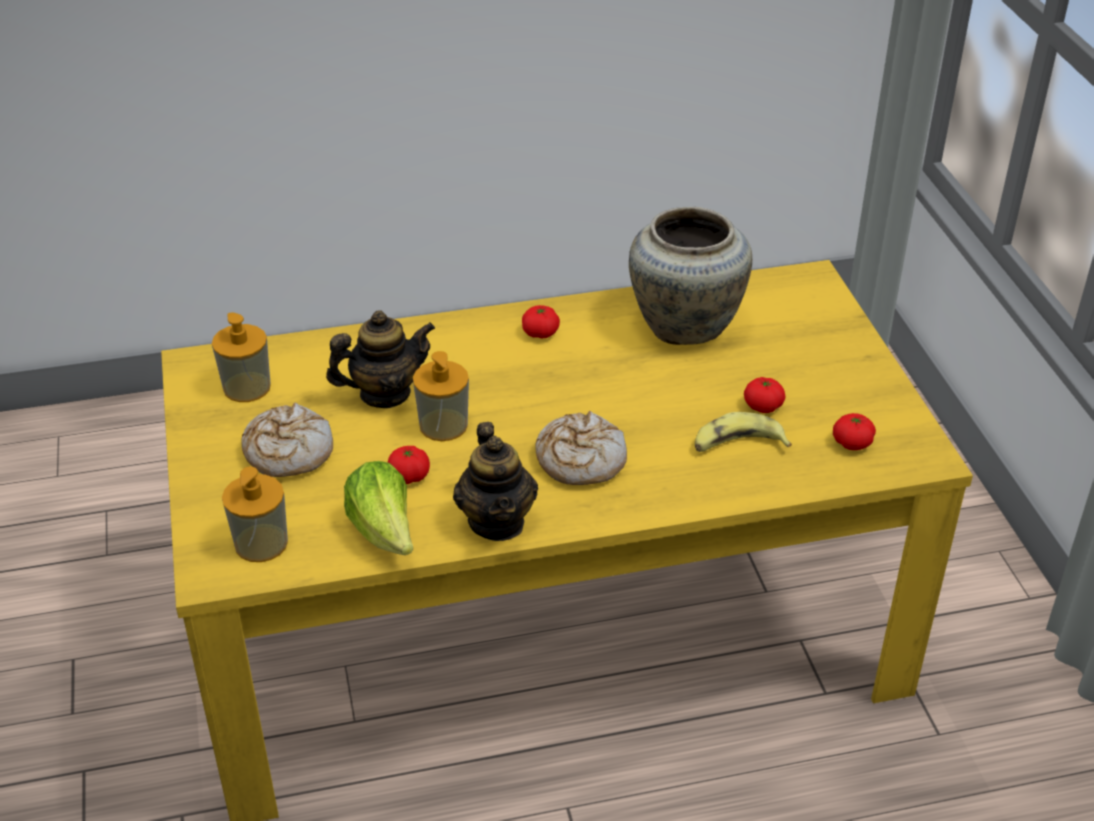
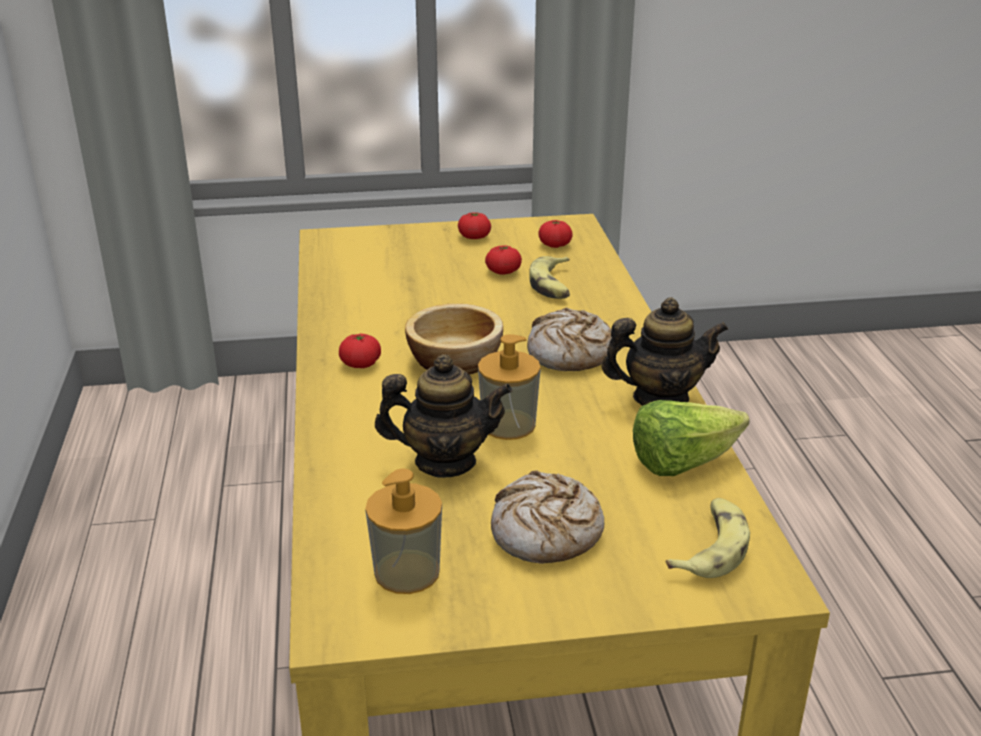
camera: 85 degrees left, 10 degrees down
soap dispenser [222,467,288,562] -> banana [666,498,750,578]
teapot [326,310,435,408] -> teapot turned 105 degrees clockwise [375,354,513,478]
tomato [387,446,430,484] -> tomato moved to [458,212,491,239]
beige vase [629,207,752,345] -> none
none -> bowl [405,304,503,375]

